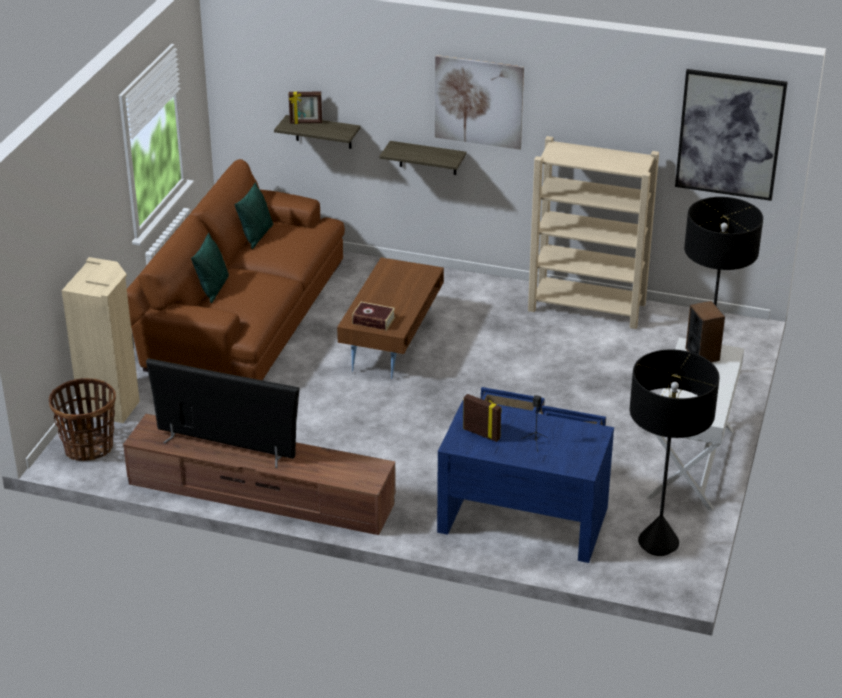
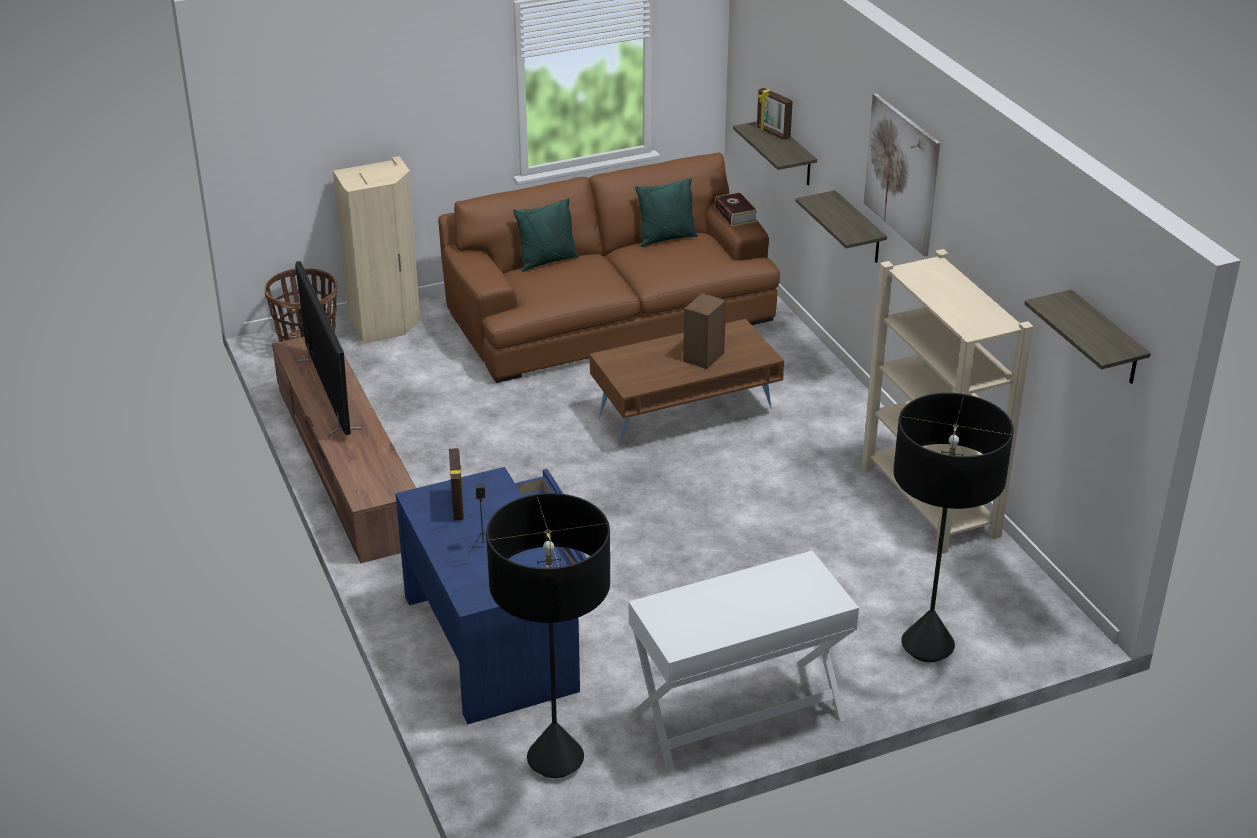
camera: 50 degrees right, 0 degrees up
book [352,302,395,331] -> book moved to [715,192,758,226]
picture [675,69,788,201] -> shelf [1024,290,1151,384]
speaker [685,301,725,362] -> speaker moved to [683,293,726,369]

